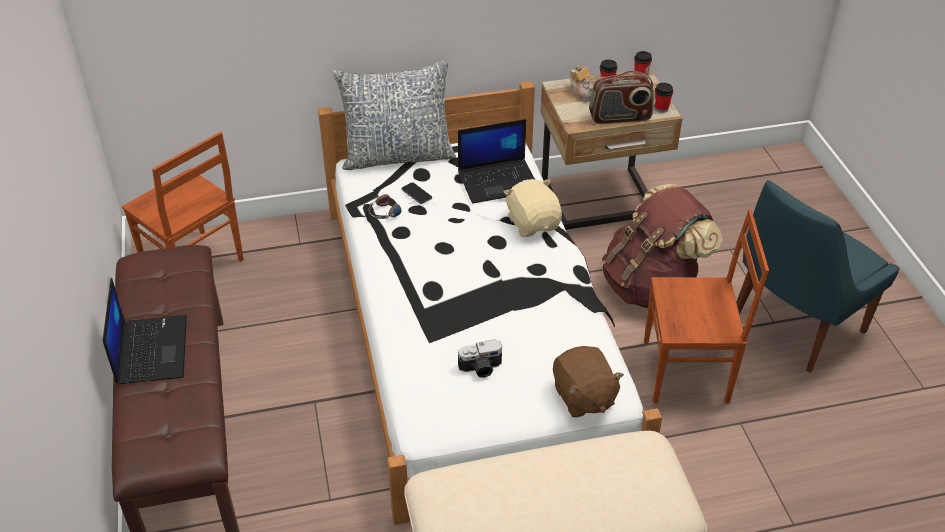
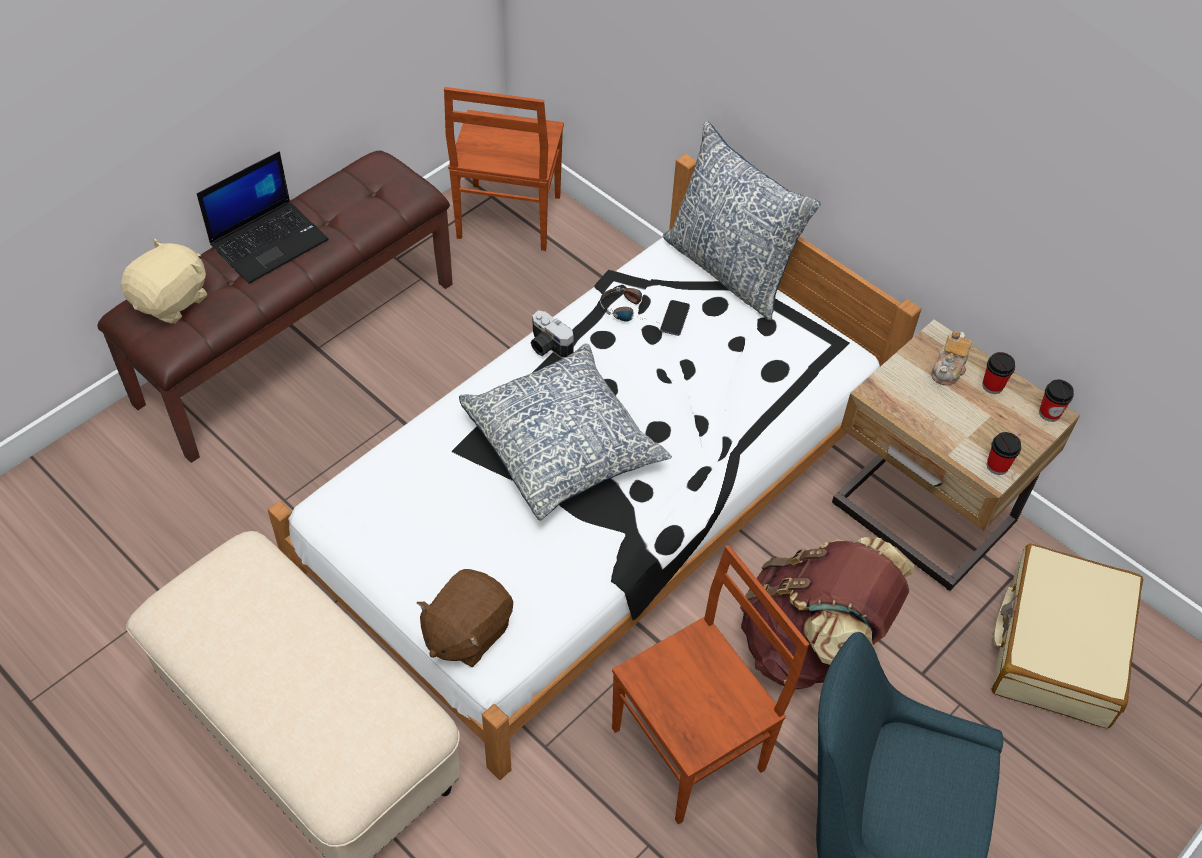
camera: 55 degrees right, 10 degrees up
laptop [458,119,535,204] -> none
camera [458,339,502,378] -> camera moved to [531,310,574,358]
beige plush toy [504,179,562,237] -> beige plush toy moved to [121,238,207,323]
radio [589,71,654,124] -> none
brown chair [644,209,769,403] -> brown chair turned 90 degrees counterclockwise [612,545,809,824]
none -> pillow [459,343,672,521]
none -> beige suitcase [992,544,1143,728]

